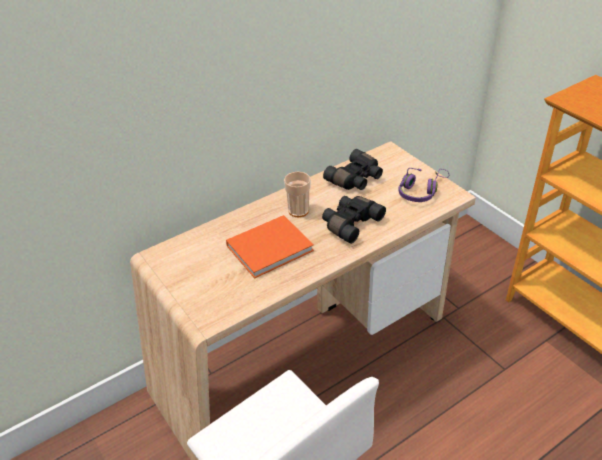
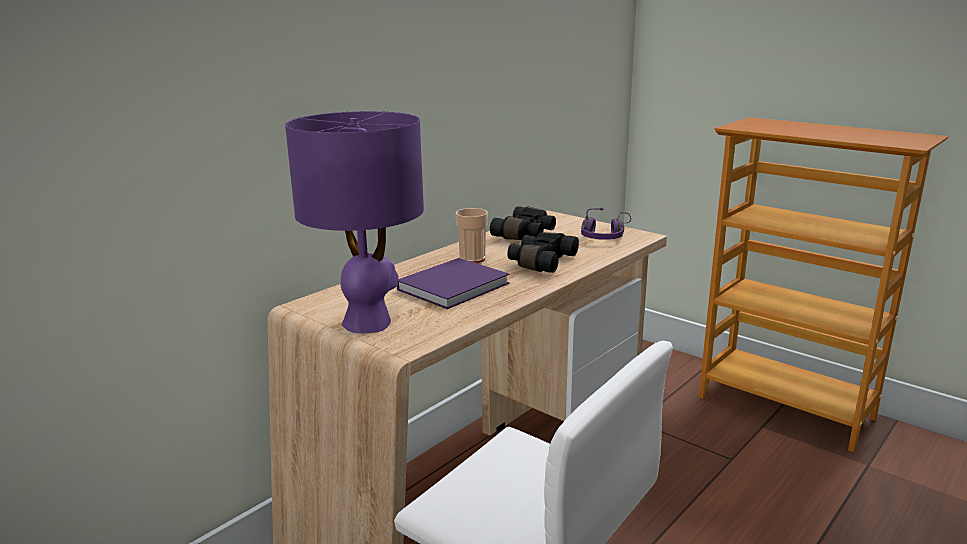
camera: 15 degrees left, 20 degrees down
orange book [226,215,314,278] -> purple book [397,258,509,309]
none -> purple table lamp [285,111,424,333]

